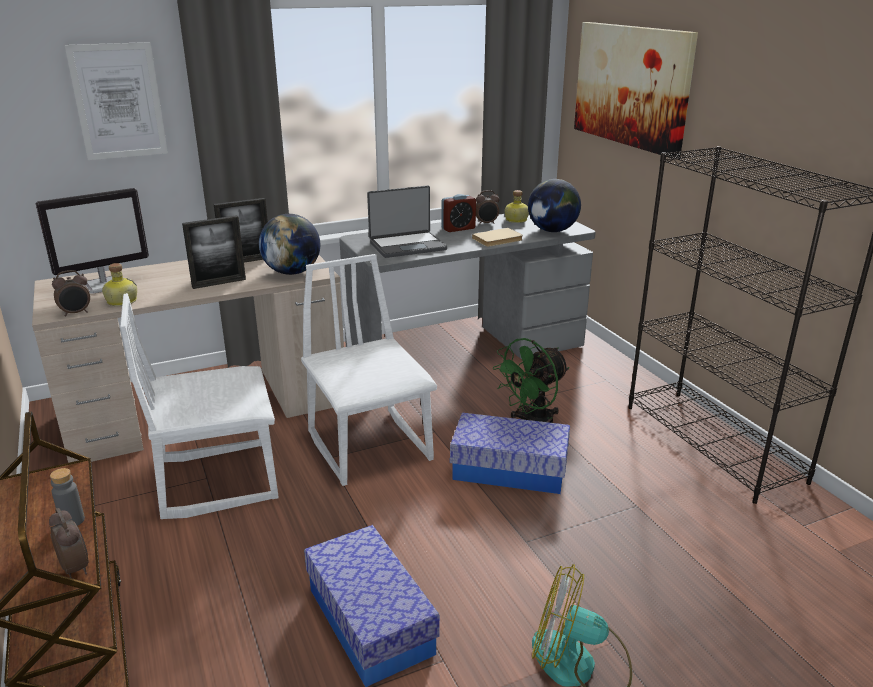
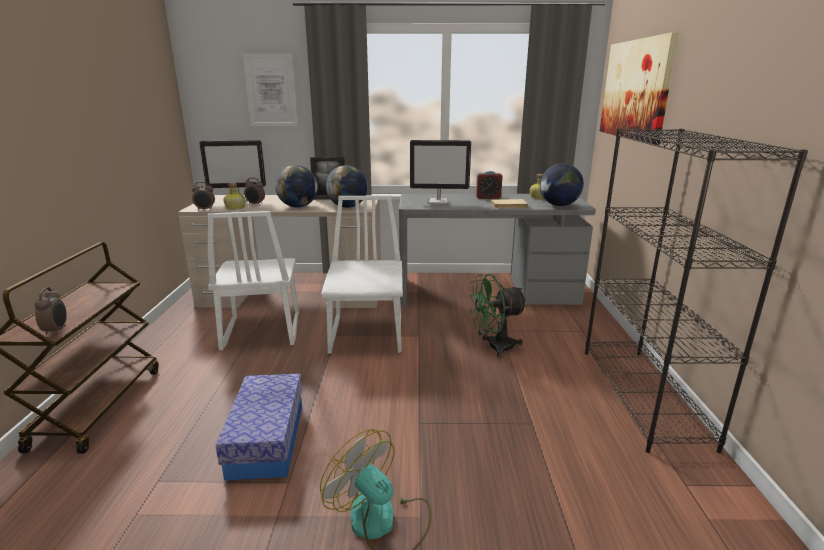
camera: 25 degrees right, 5 degrees down
grey bottle [50,468,85,526] -> none
white chair [120,293,279,519] -> white chair turned 105 degrees counterclockwise [207,211,299,350]
picture frame [182,215,246,289] -> globe [275,165,318,207]
laptop [367,185,447,258] -> monitor [410,140,471,204]
storage box [450,413,570,494] -> none
alarm clock [476,190,500,225] -> alarm clock moved to [244,178,265,206]

